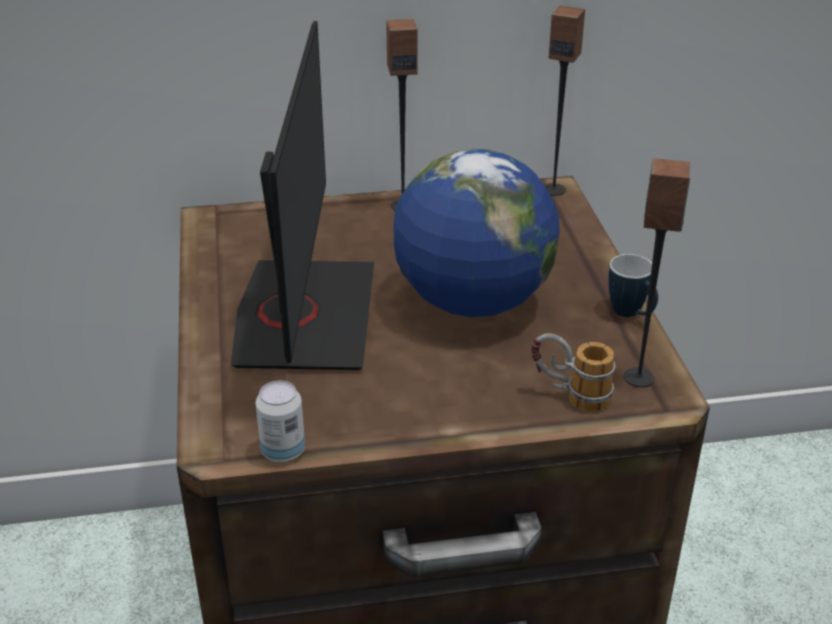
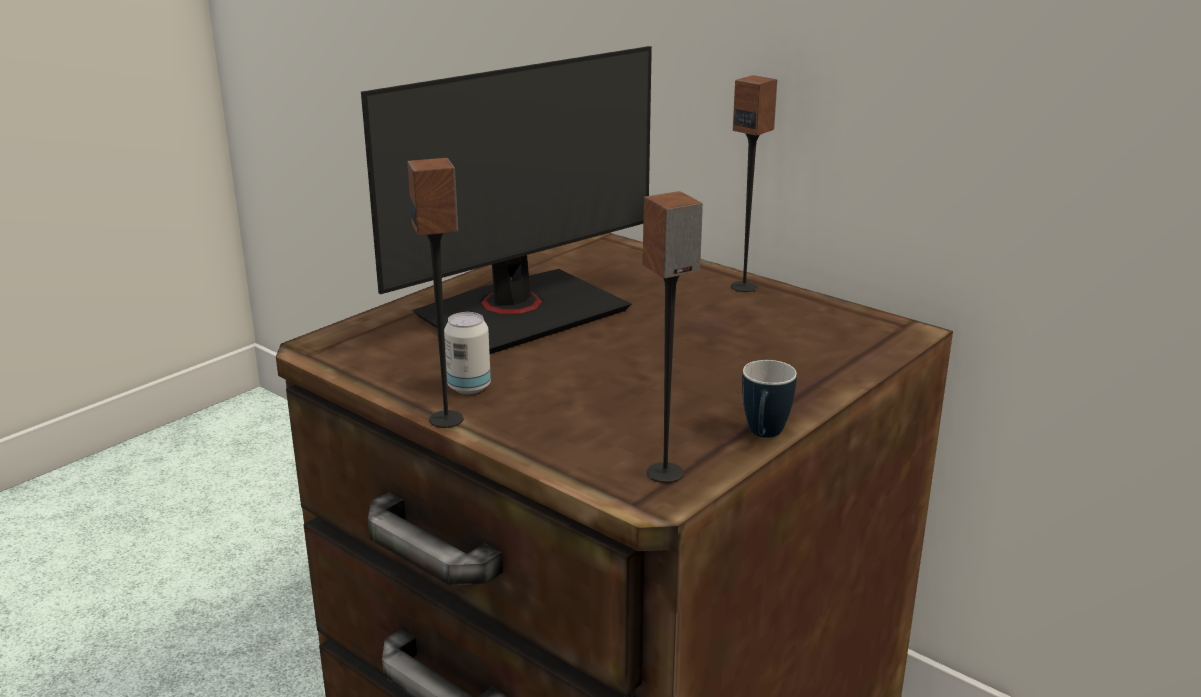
camera: 50 degrees right, 10 degrees down
can [256,381,305,462] -> can moved to [444,312,491,394]
globe [394,149,560,317] -> none
mug [531,333,615,412] -> none
speaker [544,6,585,196] -> speaker moved to [407,158,464,428]

